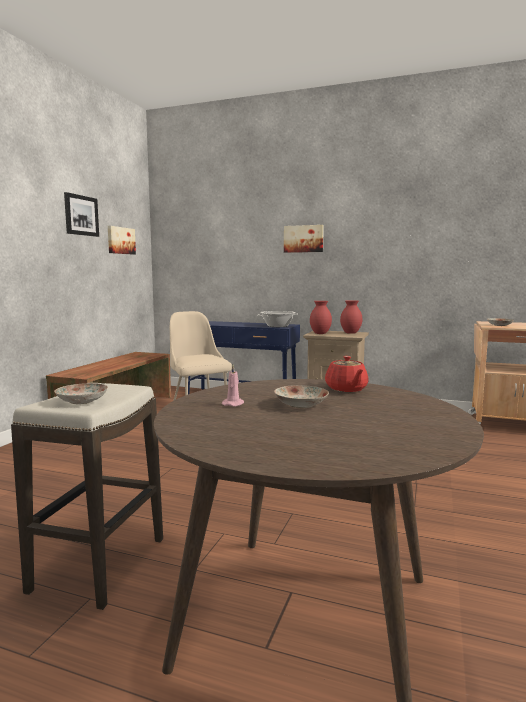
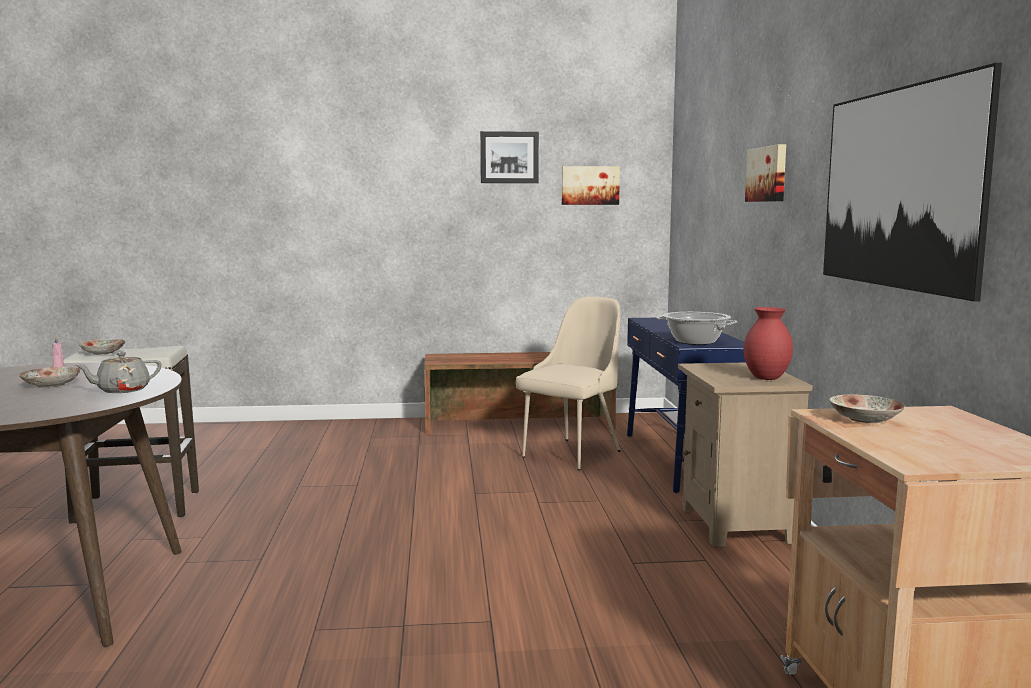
camera: 65 degrees right, 0 degrees up
red vase [310,301,332,334] -> none
red teapot [325,356,369,392] -> grey teapot [75,352,162,393]
none -> picture [823,63,1002,302]

